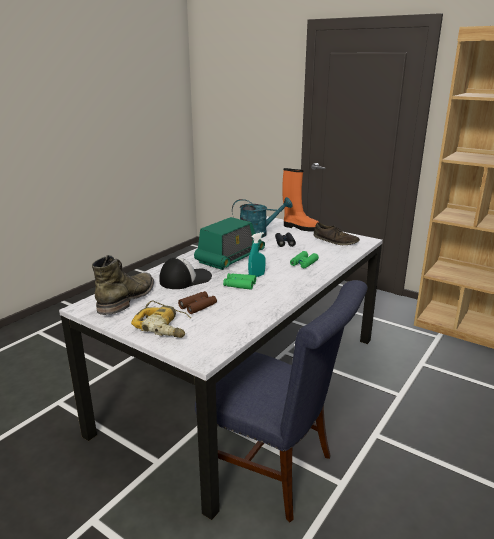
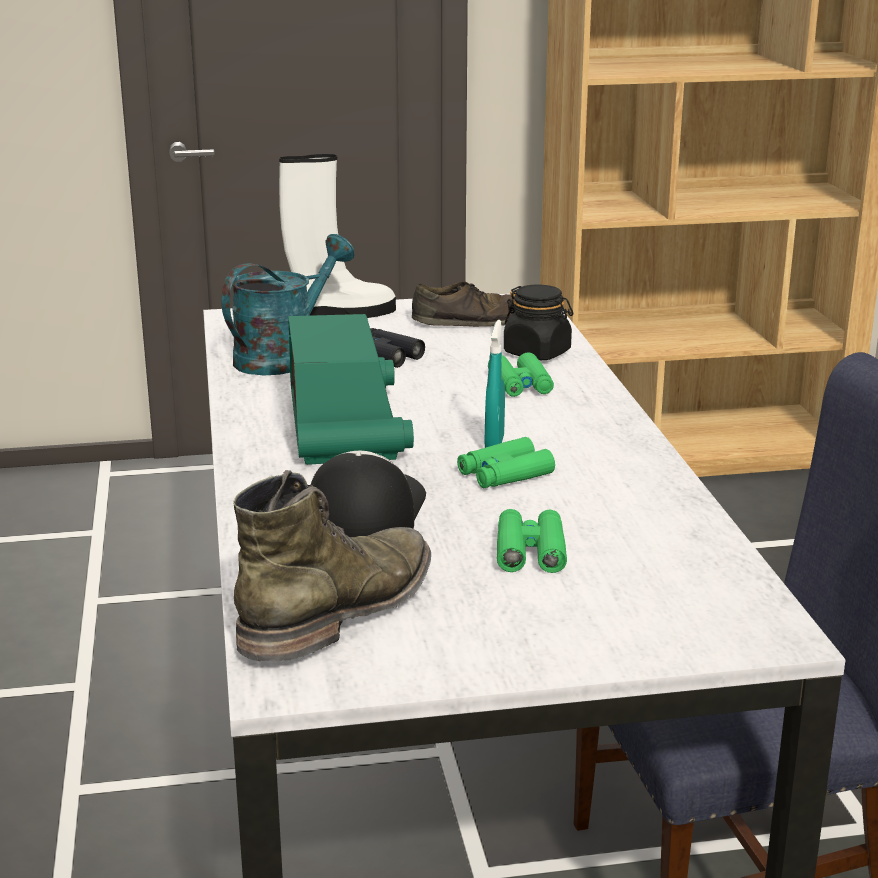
camera: 45 degrees left, 0 degrees up
green boot [92,255,154,315] -> green boot turned 60 degrees clockwise [233,470,431,662]
power drill [131,300,191,338] -> none
brown binoculars [178,291,217,314] -> green binoculars [497,509,567,573]
orange boot [282,168,319,232] -> white boot [279,154,396,318]
none -> black jar [504,285,573,360]

